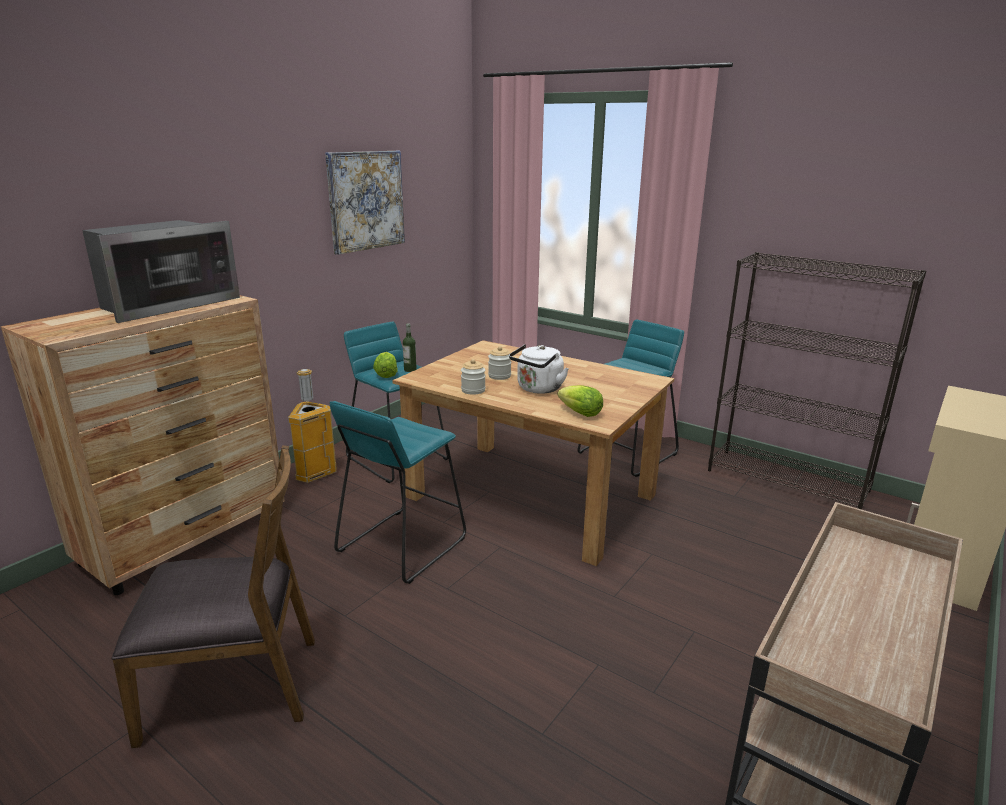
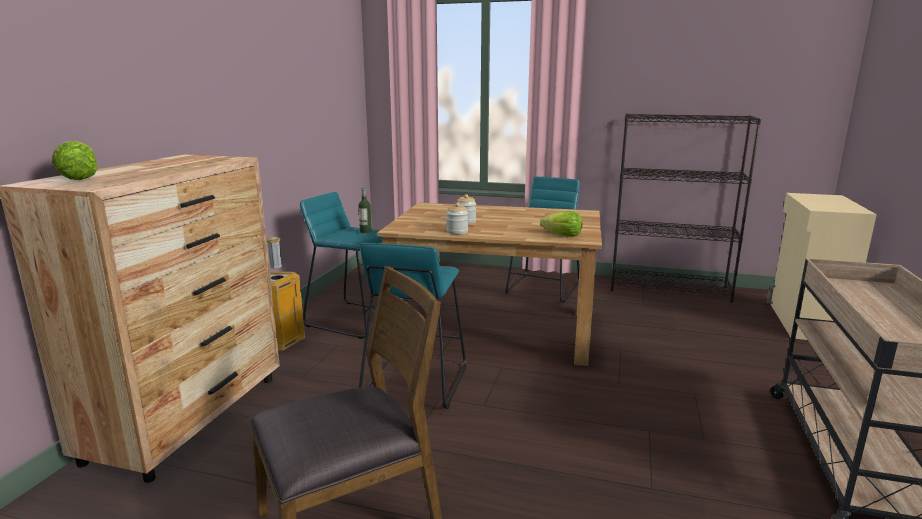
camera: 20 degrees left, 5 degrees down
microwave [82,220,240,323] -> none
picture [325,151,405,255] -> none
lettuce [373,352,398,378] -> lettuce moved to [52,141,98,180]
white kettle [509,344,569,394] -> none

